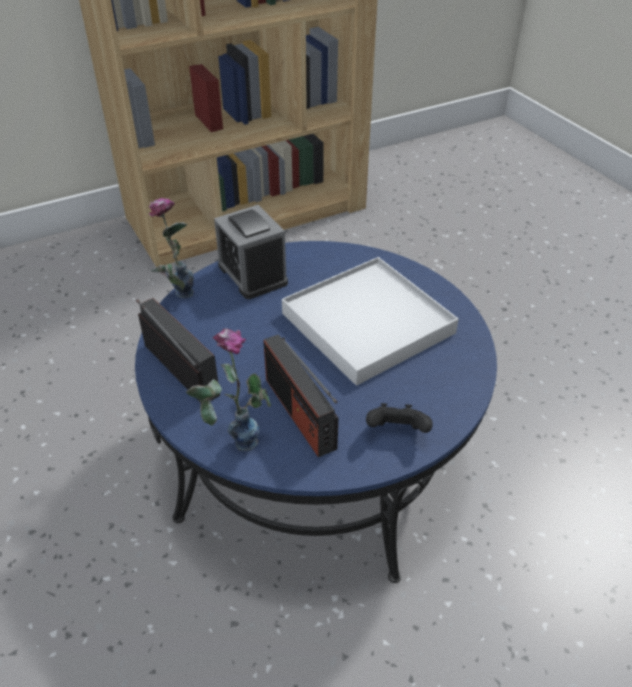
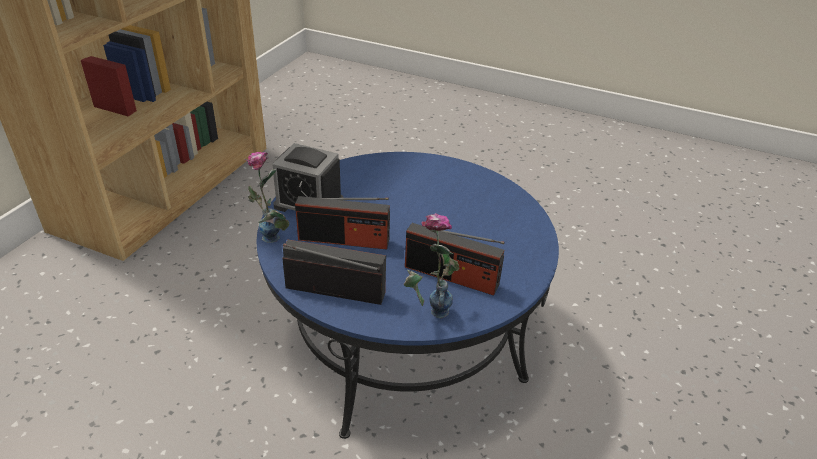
camera: 40 degrees left, 5 degrees down
white tray [282,257,459,386] -> none
black game controller [366,403,433,433] -> none
none -> radio [295,196,390,250]

